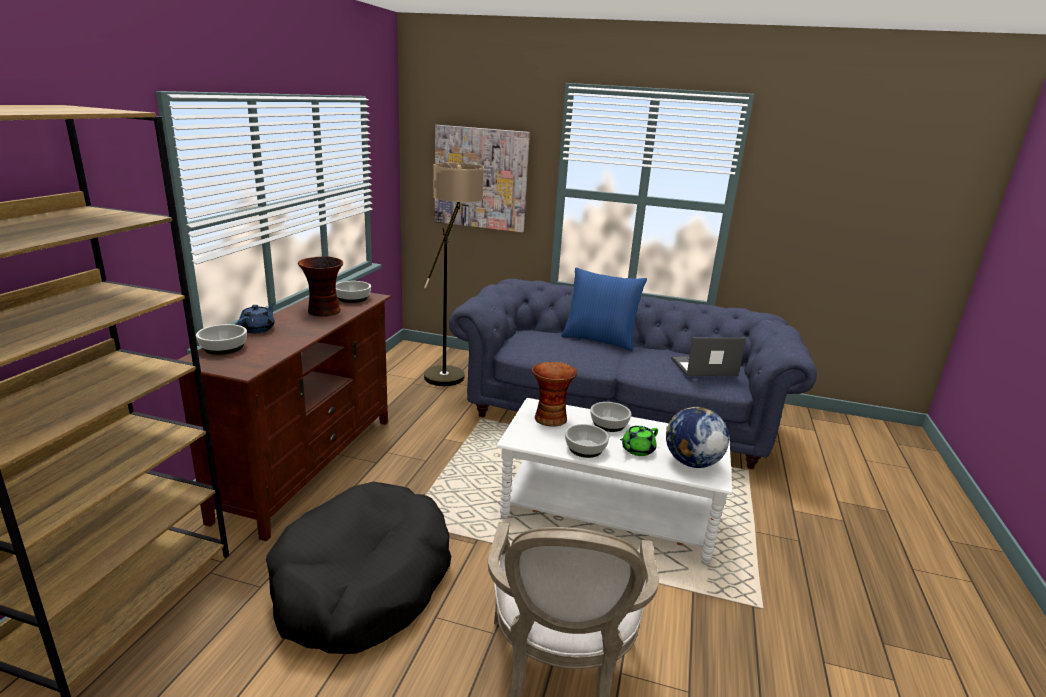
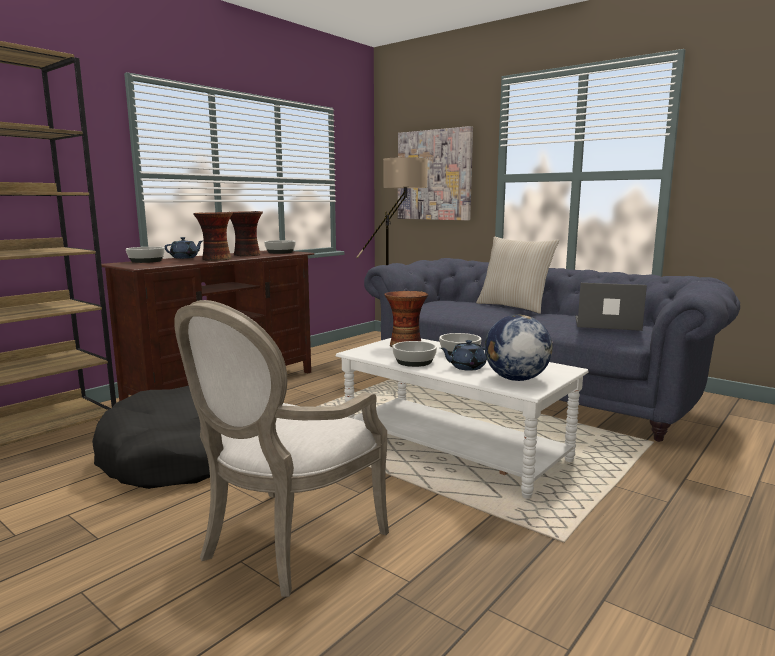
camera: 25 degrees right, 10 degrees down
blue pillow [561,268,647,351] -> beige pillow [476,237,559,314]
green teapot [620,426,658,456] -> blue teapot [440,340,487,371]
none -> vase [193,212,233,261]

